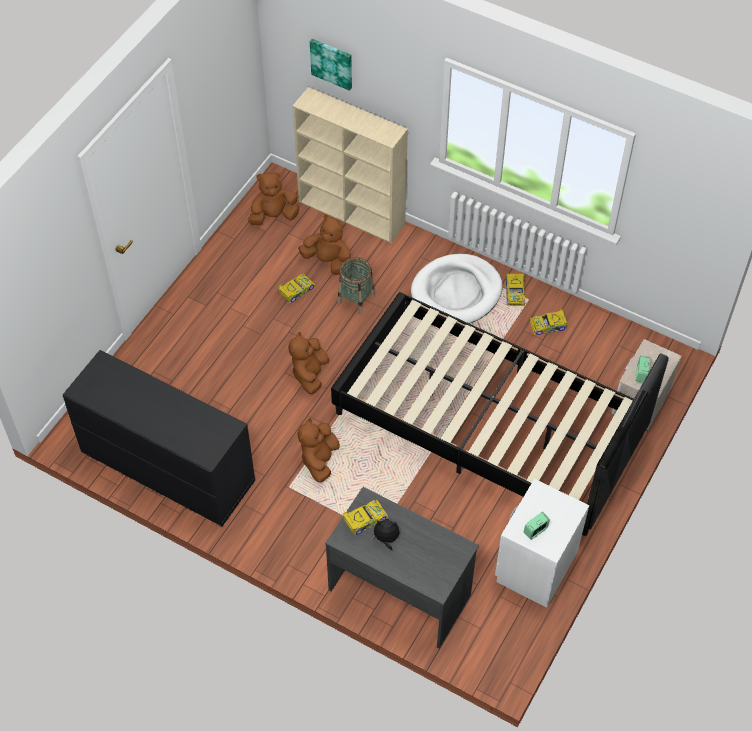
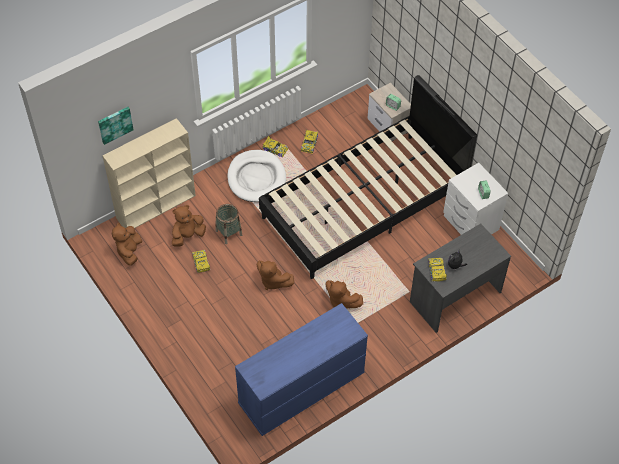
camera: 65 degrees left, 0 degrees up
black dresser [63,350,255,526] -> blue dresser [235,303,368,436]

